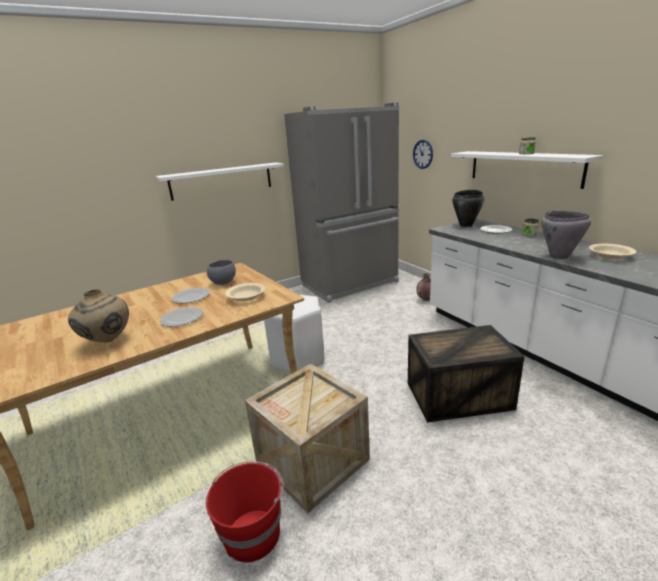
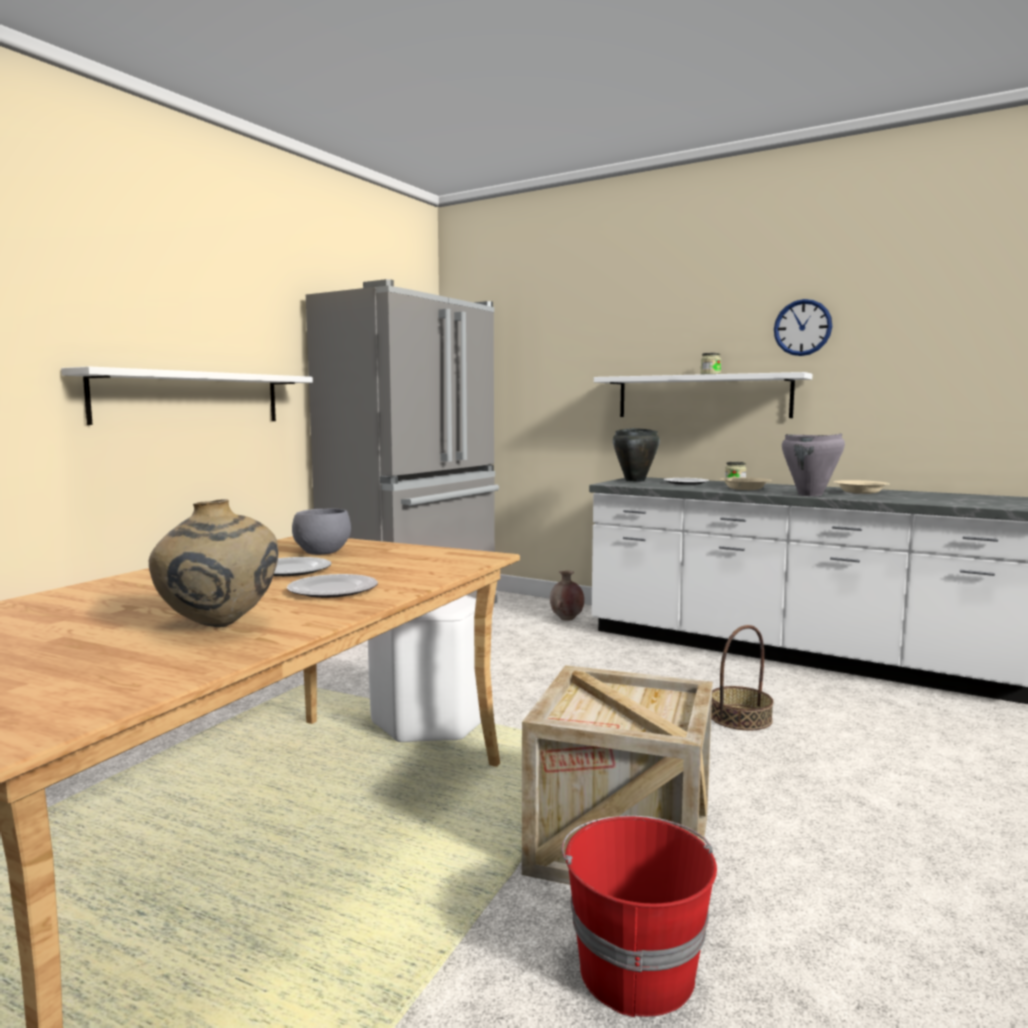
camera: 30 degrees left, 15 degrees down
beige bowl [225,283,265,301] -> beige bowl moved to [720,477,772,490]
crate [408,325,525,423] -> basket [711,625,774,731]
wall clock [413,140,433,169] -> wall clock moved to [774,299,832,356]

